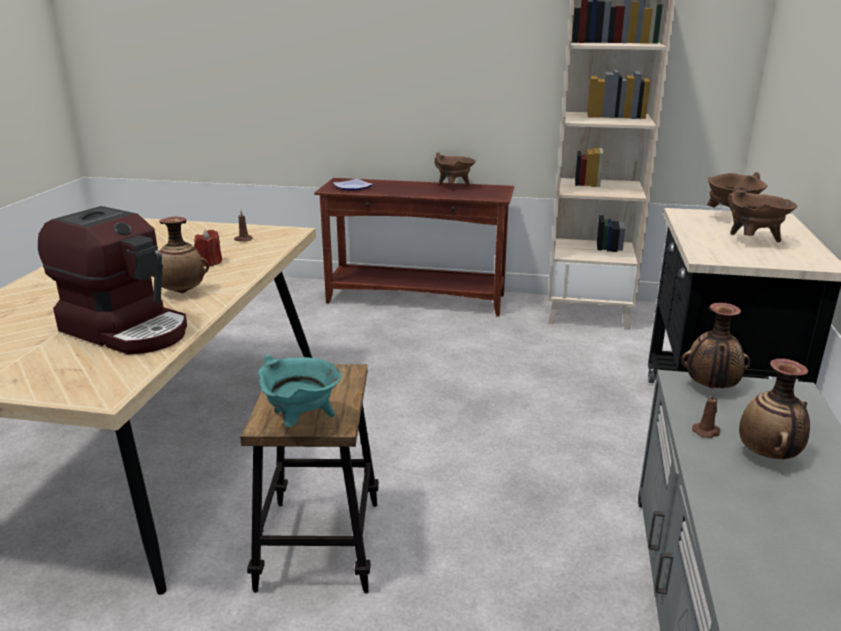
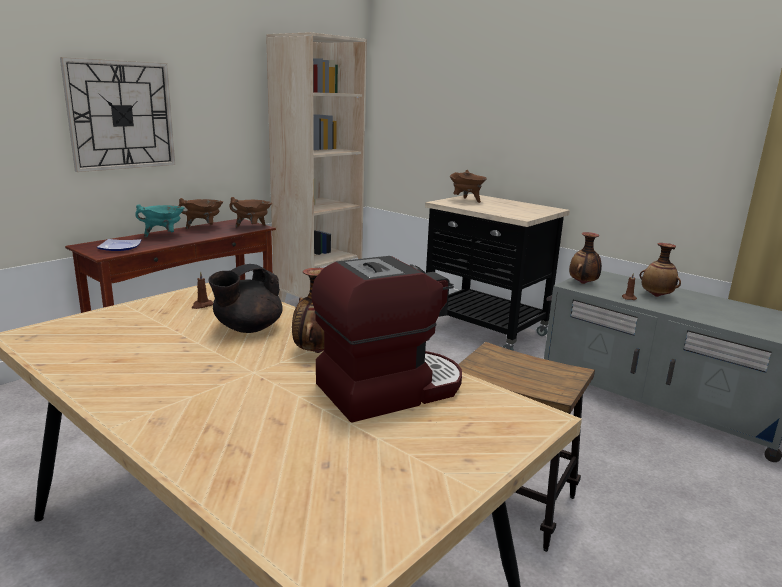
camera: 60 degrees left, 5 degrees down
red candle [194,230,222,266] -> black teapot [208,264,283,333]
turquoise cooking pot [258,354,342,427] -> turquoise cooking pot moved to [135,204,184,237]
brown cooking pot [729,186,797,242] -> brown cooking pot moved to [229,197,272,227]
none -> wall clock [60,57,175,172]

